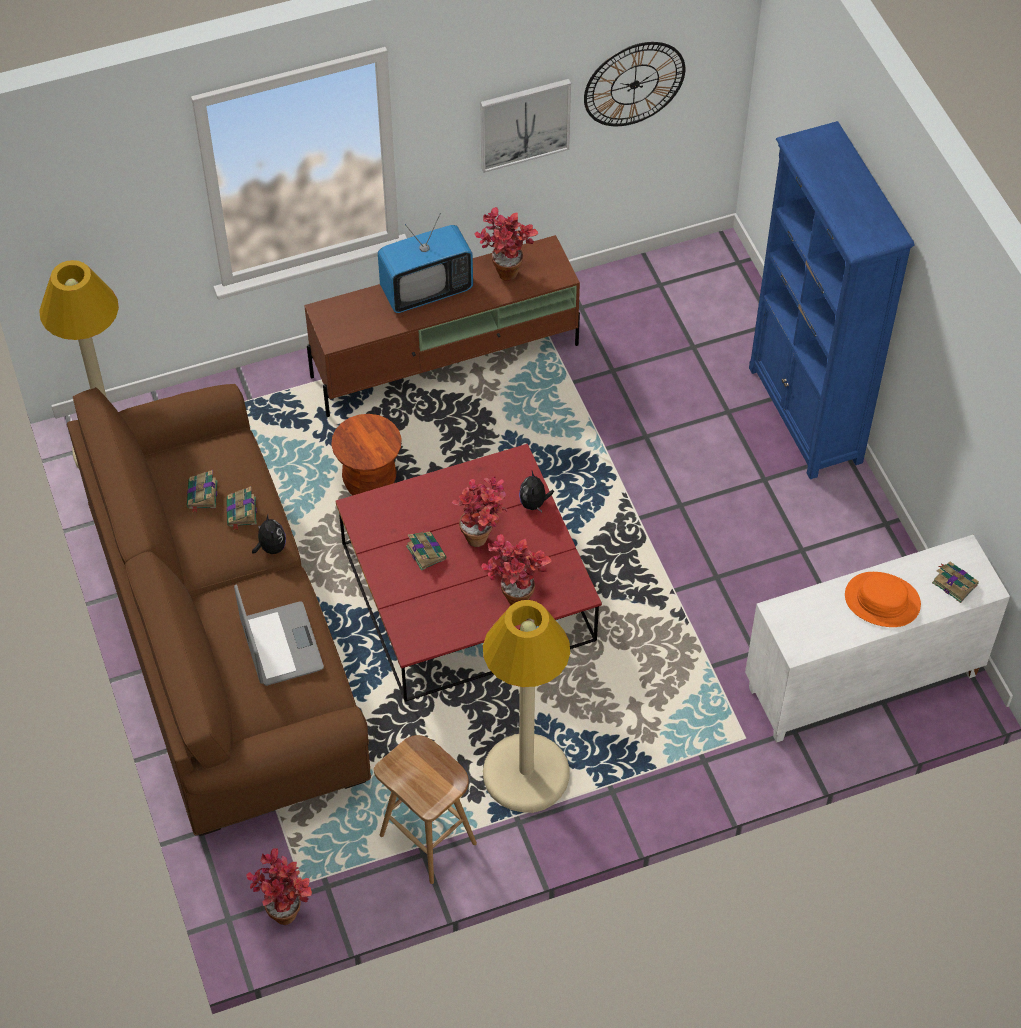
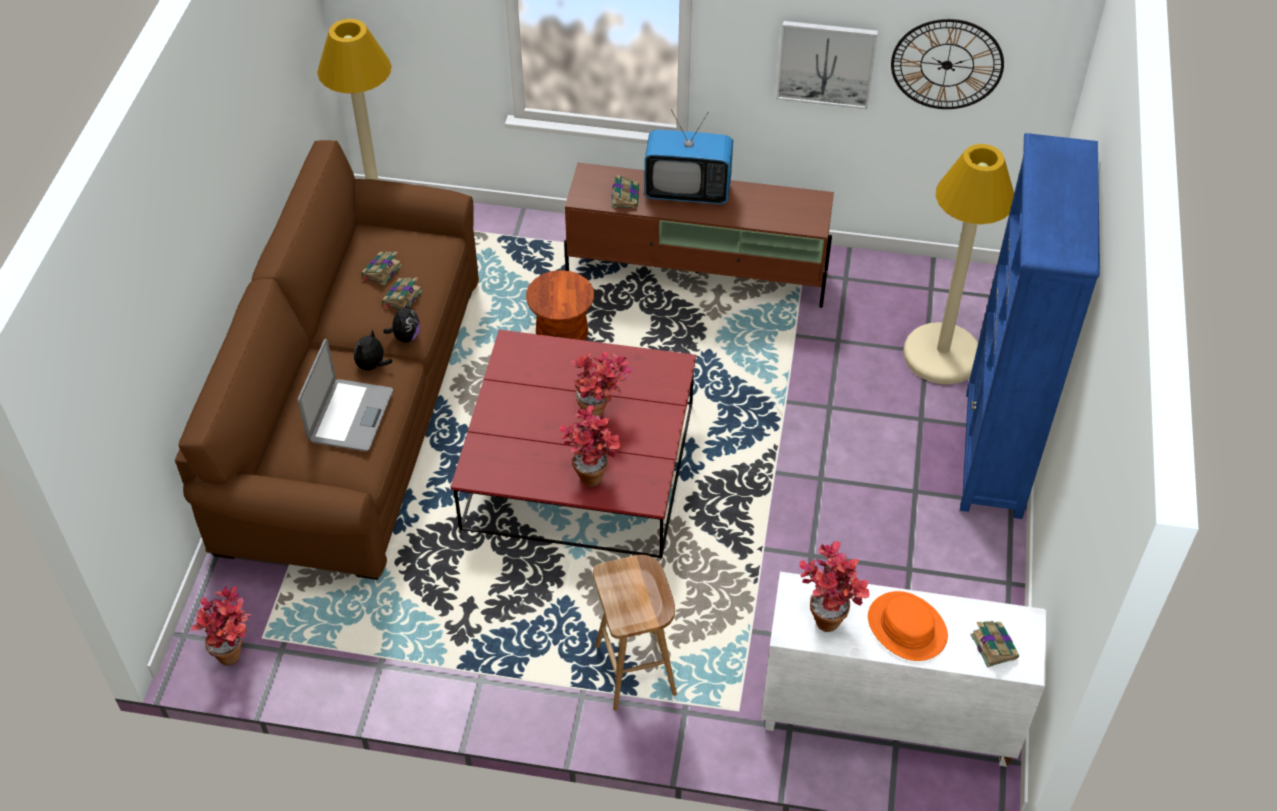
camera: 30 degrees right, 5 degrees down
brown stool [374,735,477,884] -> brown stool moved to [593,555,677,711]
book [406,532,446,571] -> book moved to [611,174,639,208]
potted plant [475,207,538,281] -> potted plant moved to [799,541,869,632]
beige floor lamp [483,600,570,813] -> beige floor lamp moved to [903,144,1014,384]
plush toy [519,471,554,512] -> plush toy moved to [354,330,393,372]

